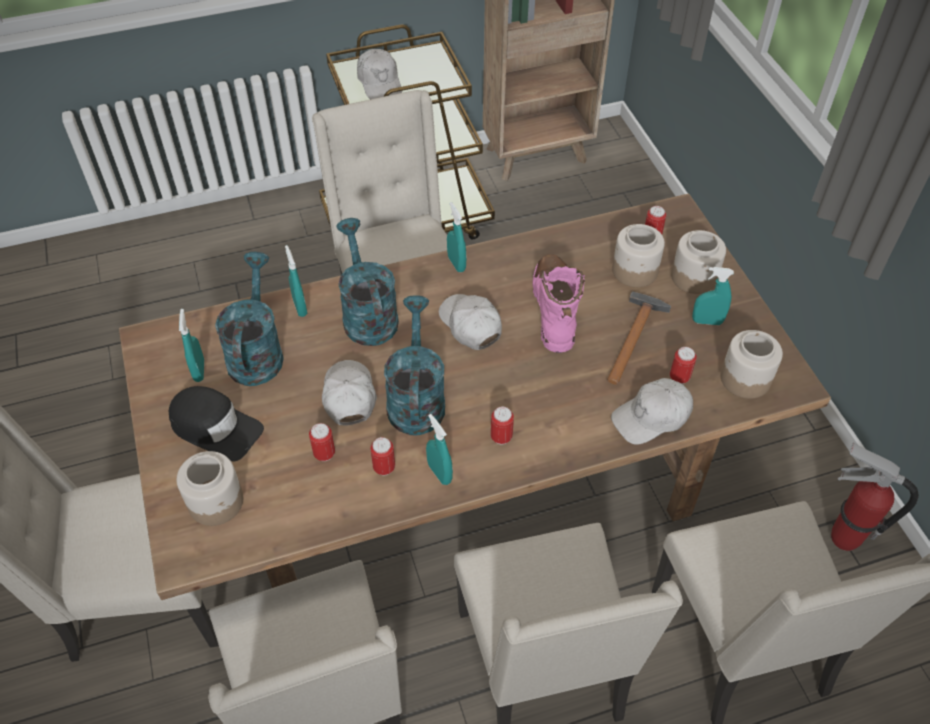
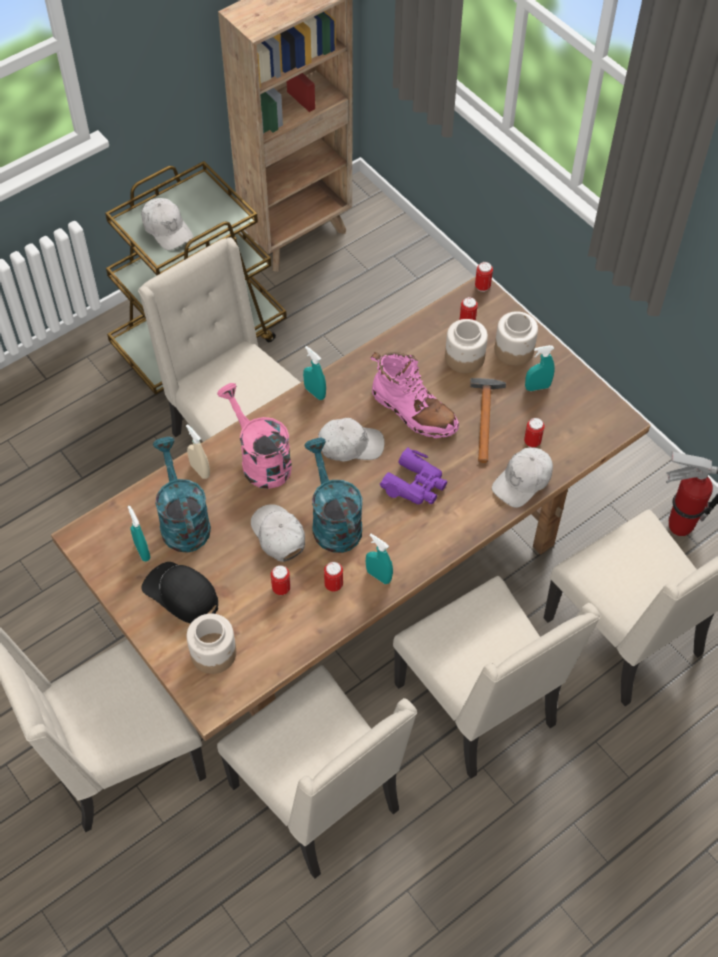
camera: 20 degrees left, 5 degrees up
black cap [169,386,264,461] -> black cap turned 150 degrees counterclockwise [141,562,218,623]
turquoise spray bottle [285,245,308,317] -> beige spray bottle [186,424,210,479]
turquoise watering can [336,218,399,346] -> pink watering can [217,383,292,489]
white cap [439,294,502,350] -> white cap turned 135 degrees clockwise [318,418,385,462]
can [491,406,514,445] -> can moved to [475,262,493,292]
pink boot [532,254,585,353] -> pink boot turned 150 degrees clockwise [370,352,459,438]
jar [721,330,783,399] -> none
none -> purple binoculars [380,447,447,505]

